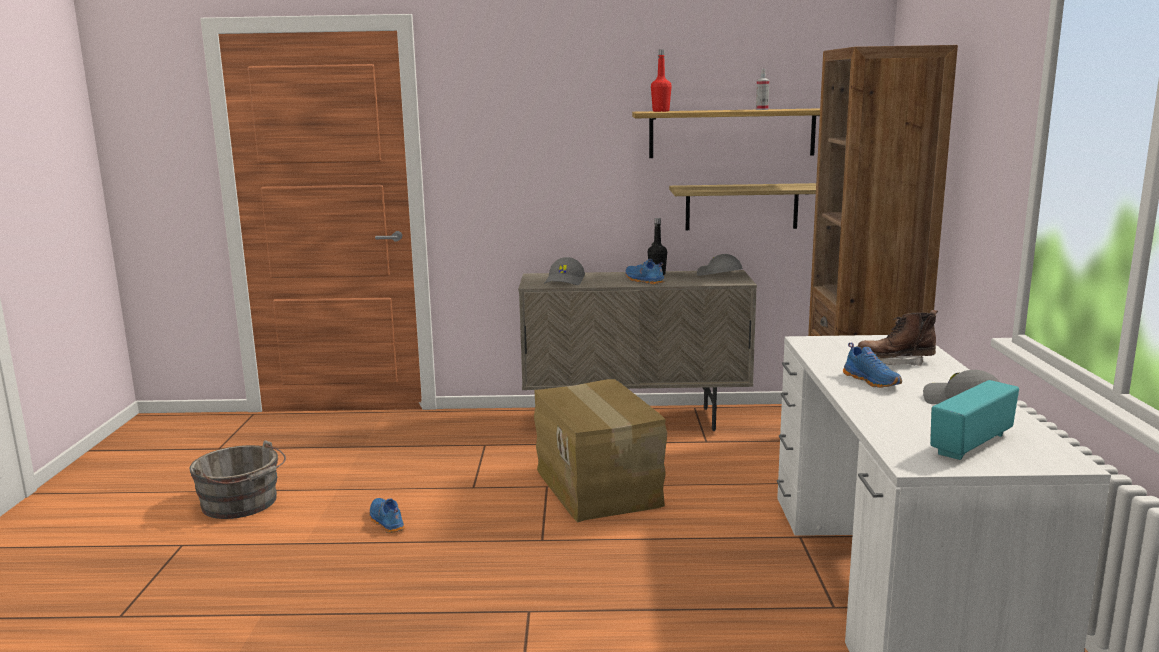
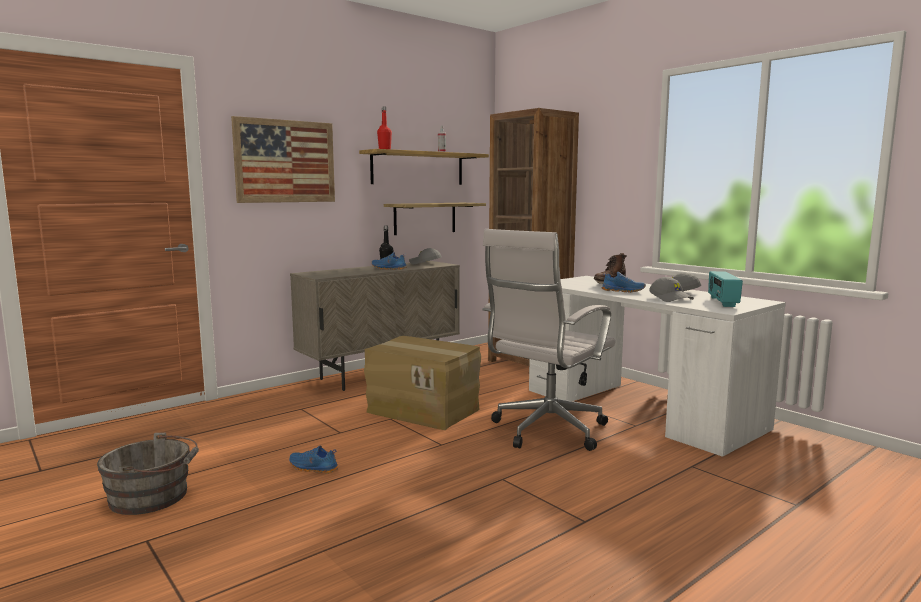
camera: 40 degrees left, 5 degrees down
grey cap [544,257,585,285] -> grey cap moved to [649,277,694,302]
none -> picture [231,116,335,203]
none -> white office chair [482,229,615,451]

